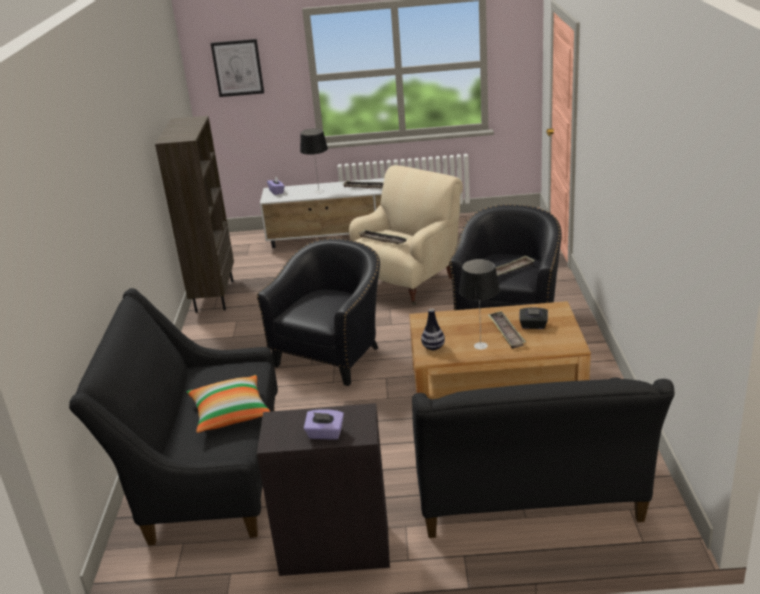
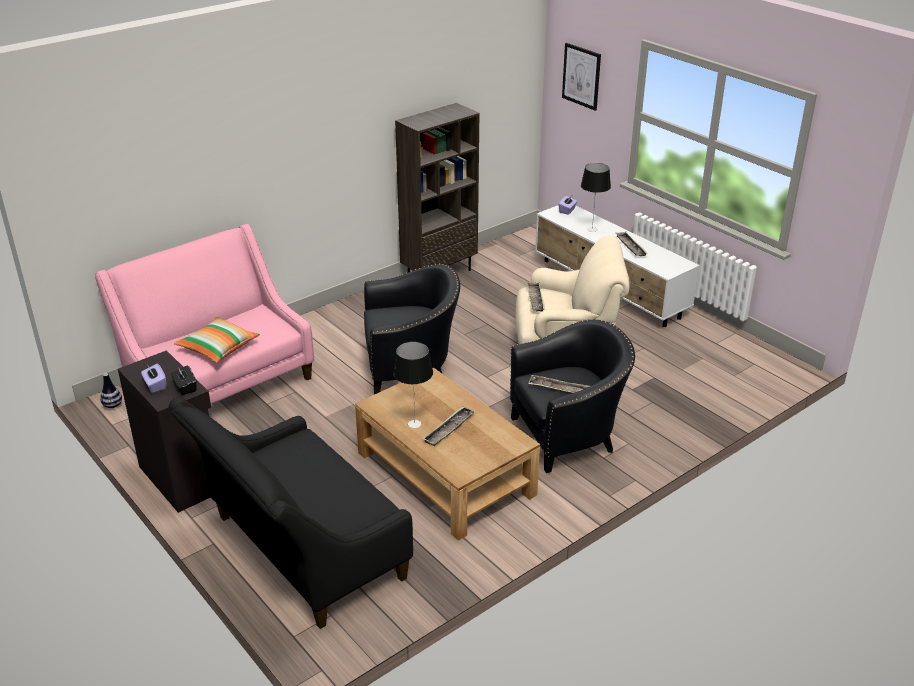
camera: 50 degrees right, 5 degrees up
black sofa [69,288,278,545] -> pink sofa [95,224,314,404]
vase [421,309,445,350] -> vase moved to [100,373,122,408]
black tissue box [520,307,548,329] -> black tissue box moved to [171,365,197,395]

